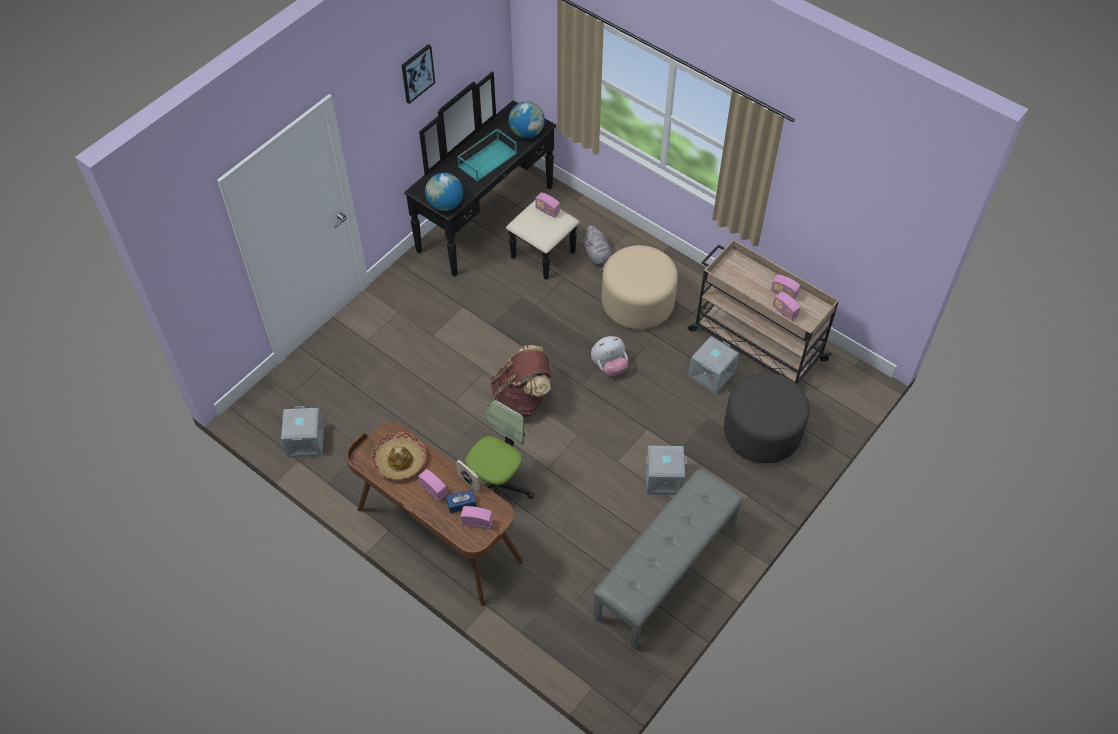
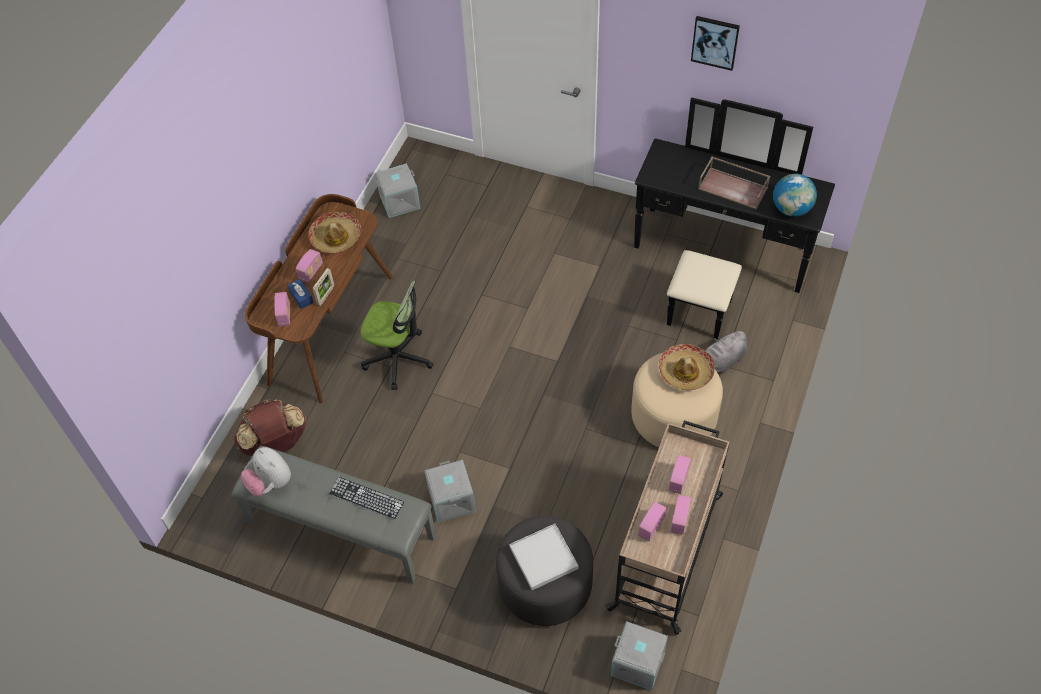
camera: 75 degrees right, 0 degrees up
globe [425,173,463,211] -> none
turquoise tray [457,128,517,182] -> brown tray [698,157,770,210]
brown backpack [490,345,551,417] -> brown backpack moved to [234,398,306,456]
radio [535,192,560,218] -> radio moved to [669,455,691,494]
plush toy [591,336,628,376] -> plush toy moved to [241,447,291,497]
grey storage box [688,336,739,394] -> grey storage box moved to [611,621,668,691]
none -> keyboard [330,477,404,519]
none -> white tray [509,524,579,590]
none -> hat [659,344,715,390]

